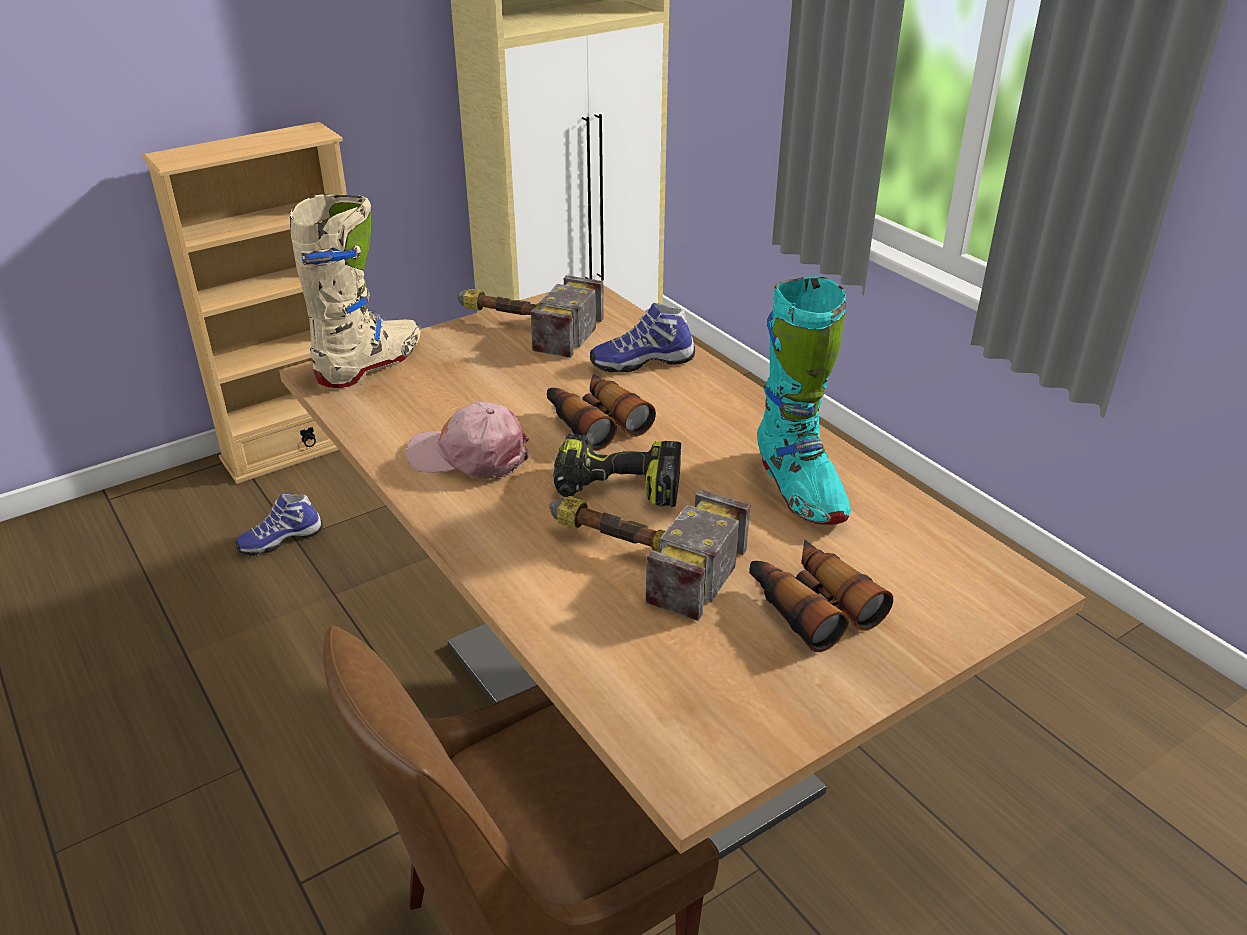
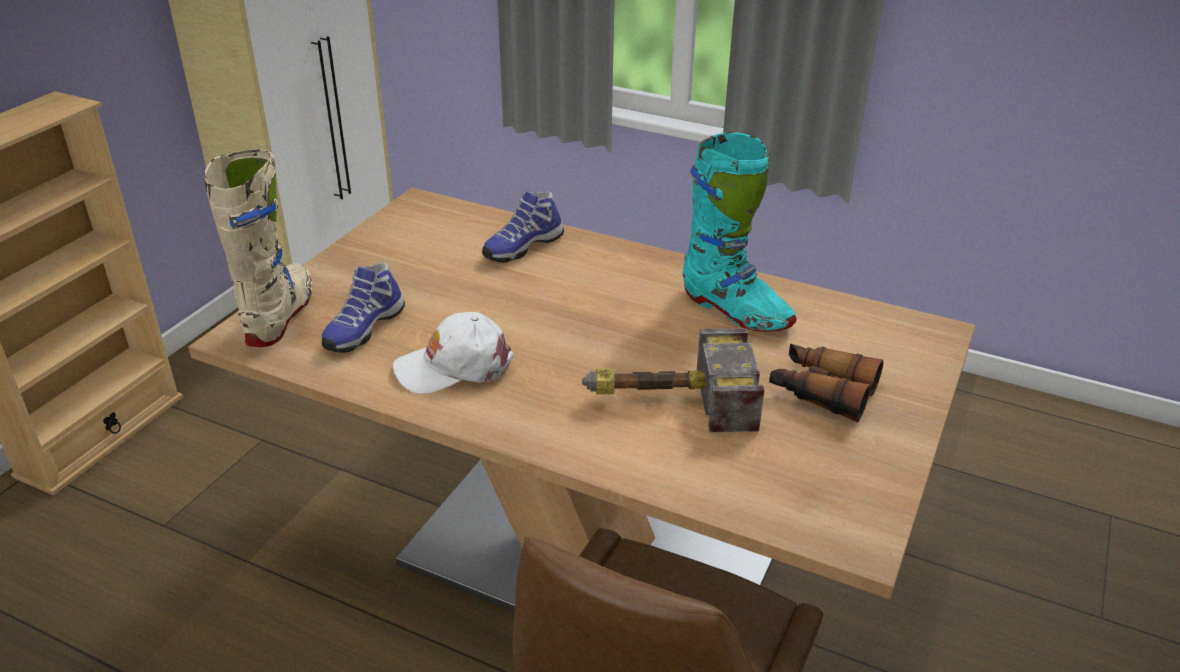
camera: 30 degrees left, 0 degrees up
shoe [235,494,323,556] -> shoe moved to [322,263,405,353]
pink cap [406,402,529,479] -> white cap [393,312,514,394]
hammer [457,275,604,358] -> none
binoculars [547,374,656,451] -> none
power drill [553,434,681,507] -> none

